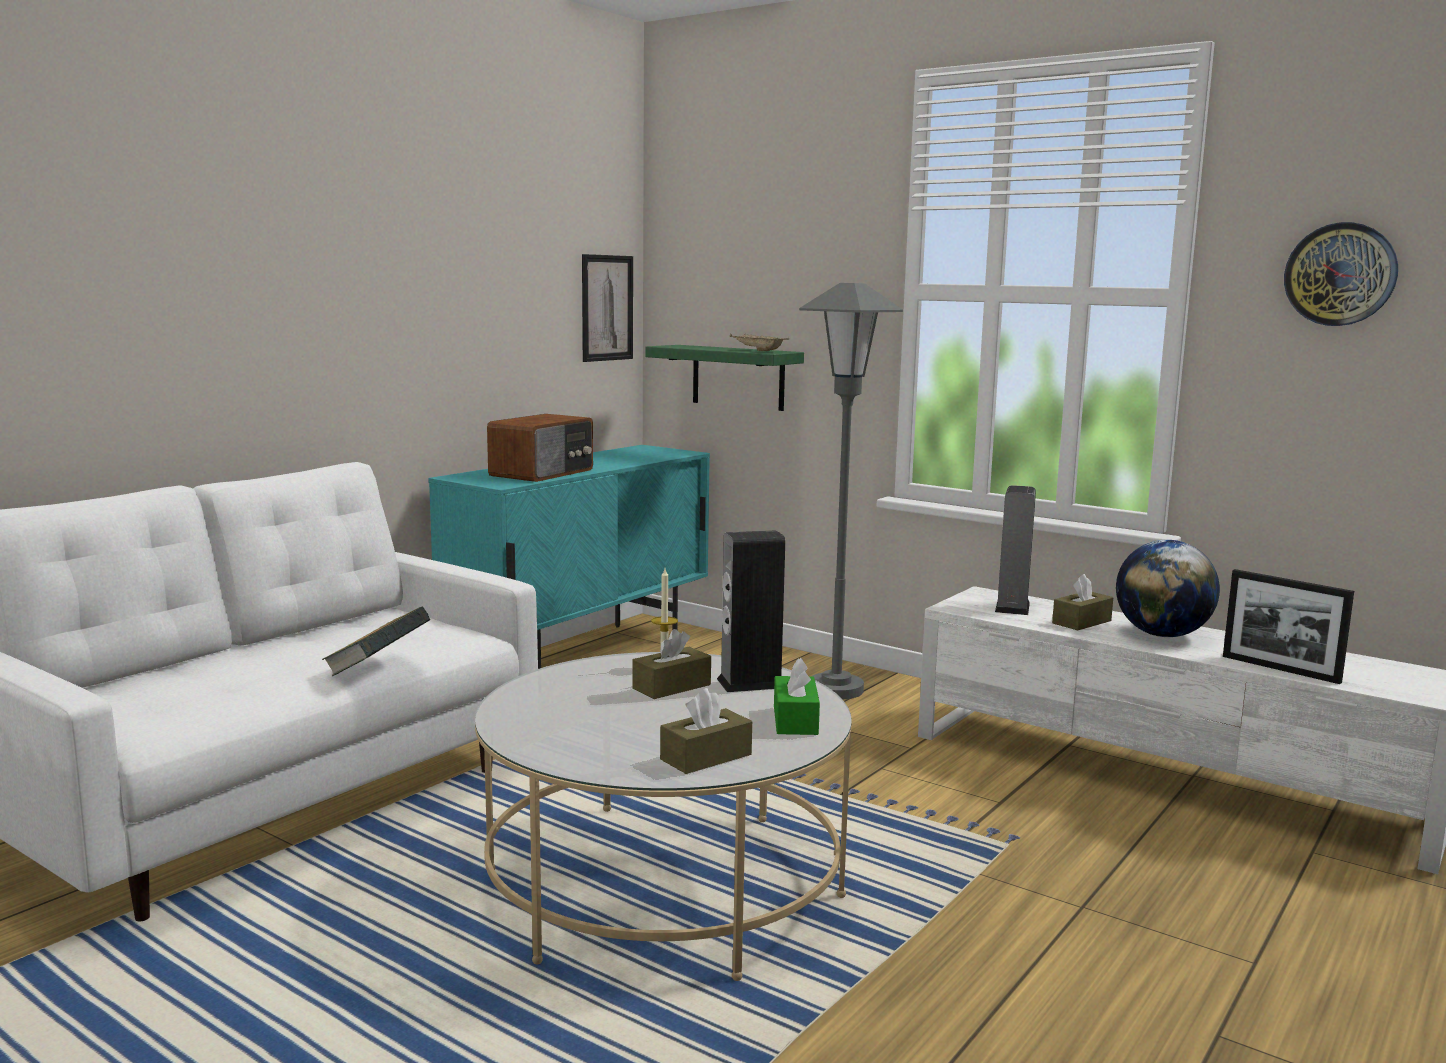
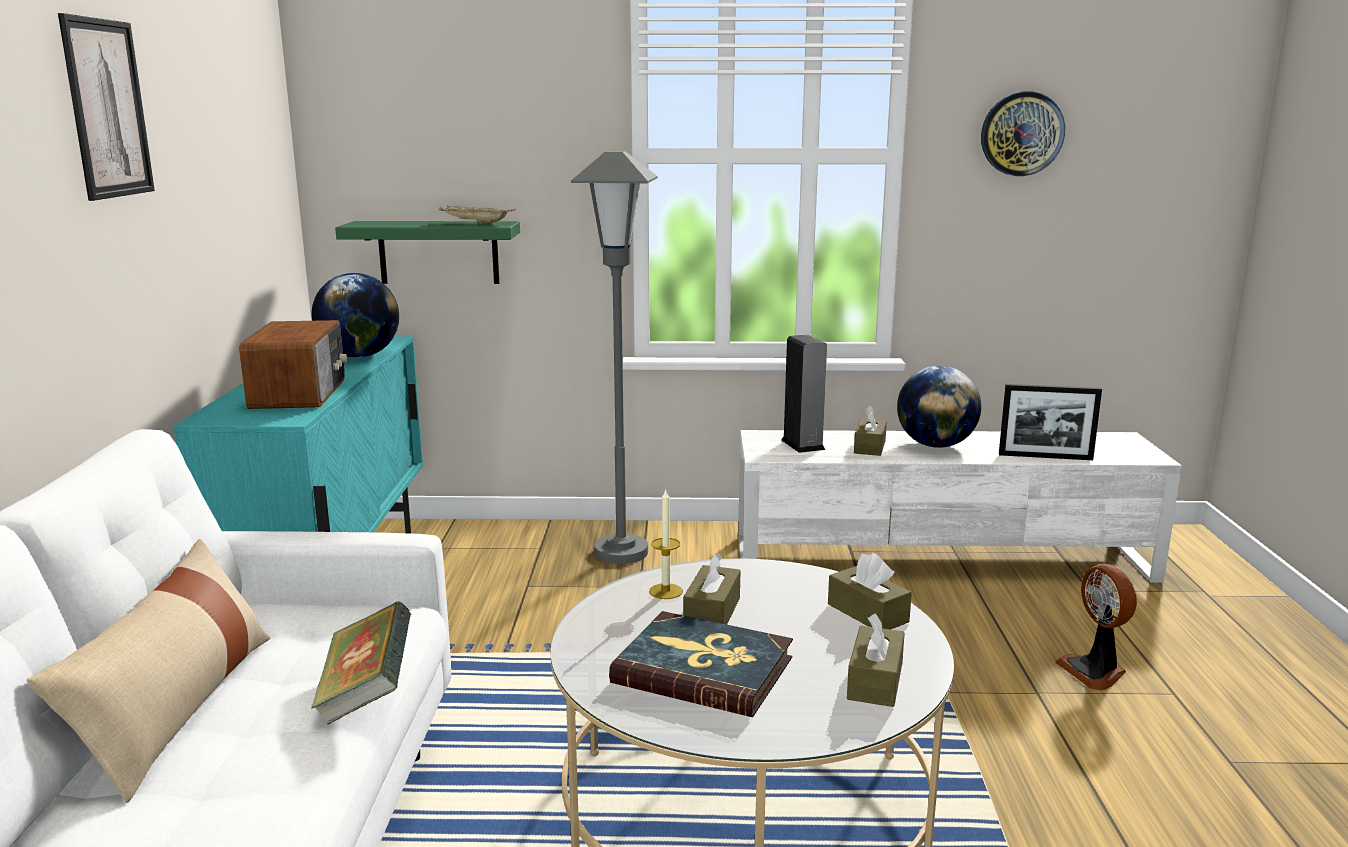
camera: 35 degrees left, 5 degrees up
picture [582,254,633,362] -> picture moved to [58,13,155,201]
speaker [717,530,785,692] -> none
green tissue box [774,658,820,735] -> brown tissue box [828,553,912,630]
none -> beige pillow [26,539,270,803]
none -> globe [312,273,399,358]
none -> book [609,611,793,717]
none -> fan [1055,564,1137,690]

